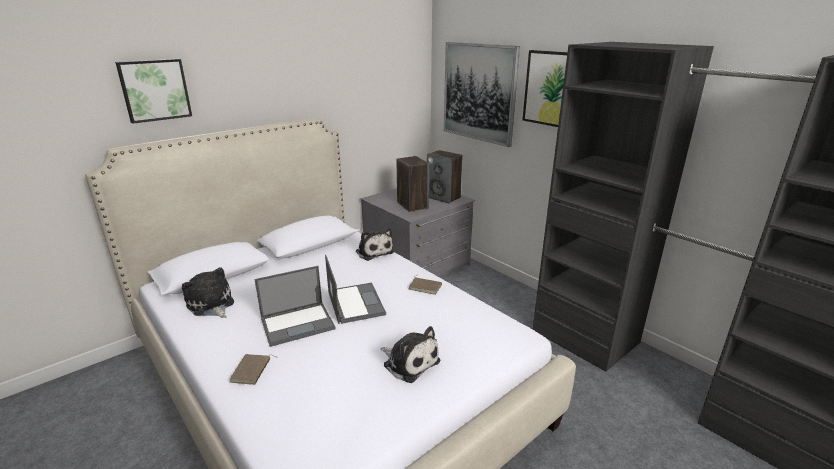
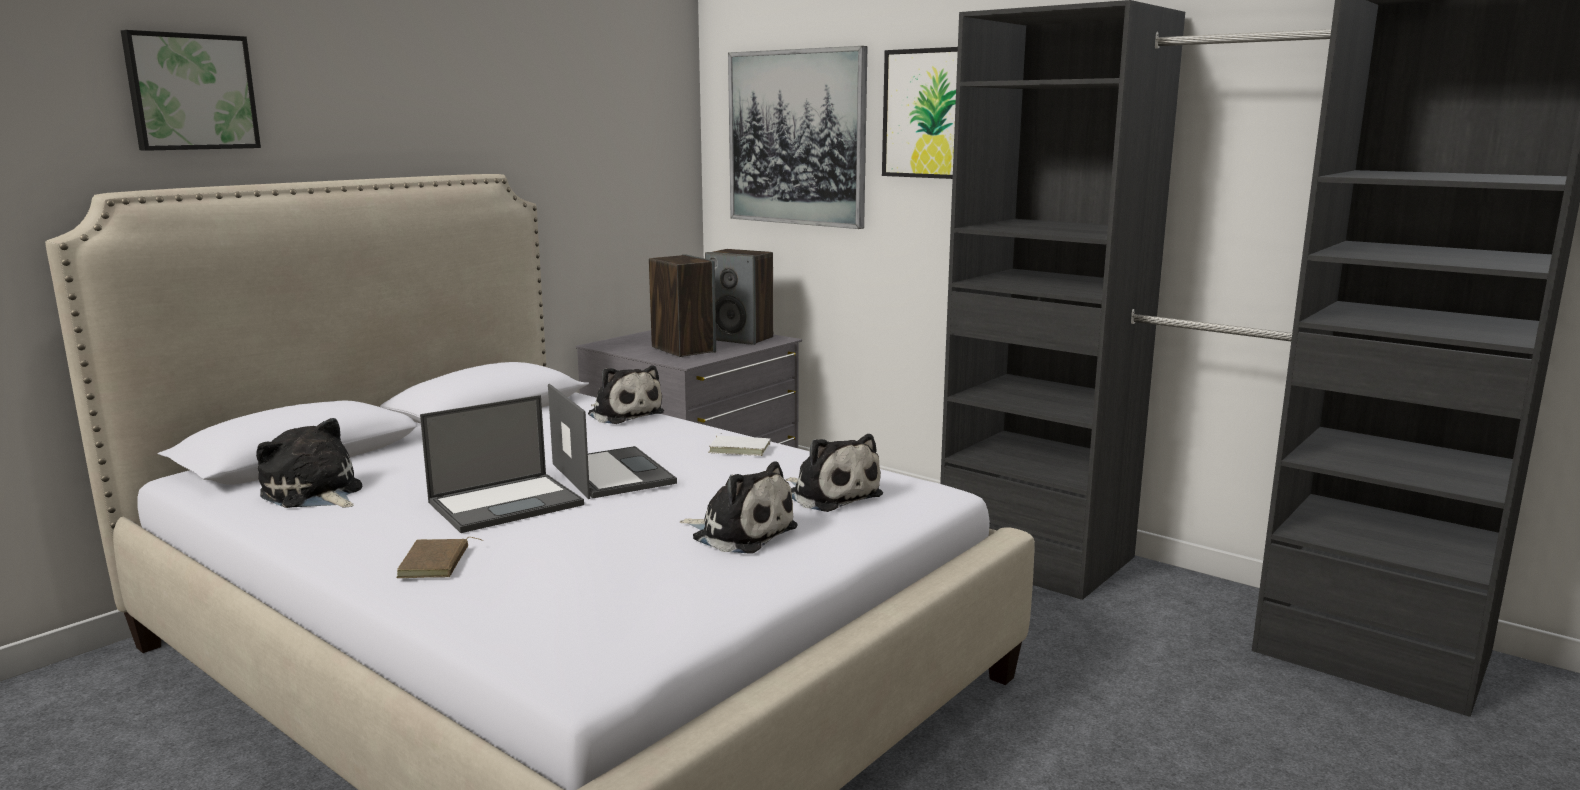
camera: 10 degrees left, 10 degrees down
brown book [409,275,442,295] -> white book [709,433,770,456]
none -> plush toy [786,434,883,512]

